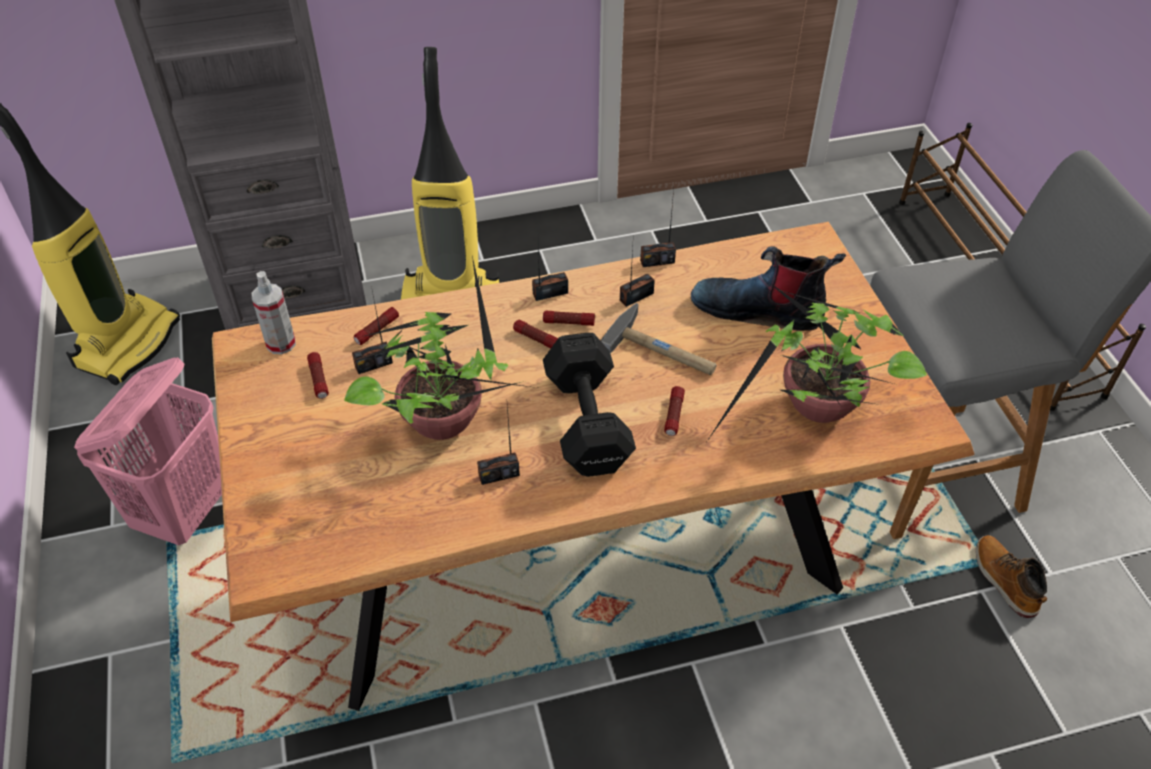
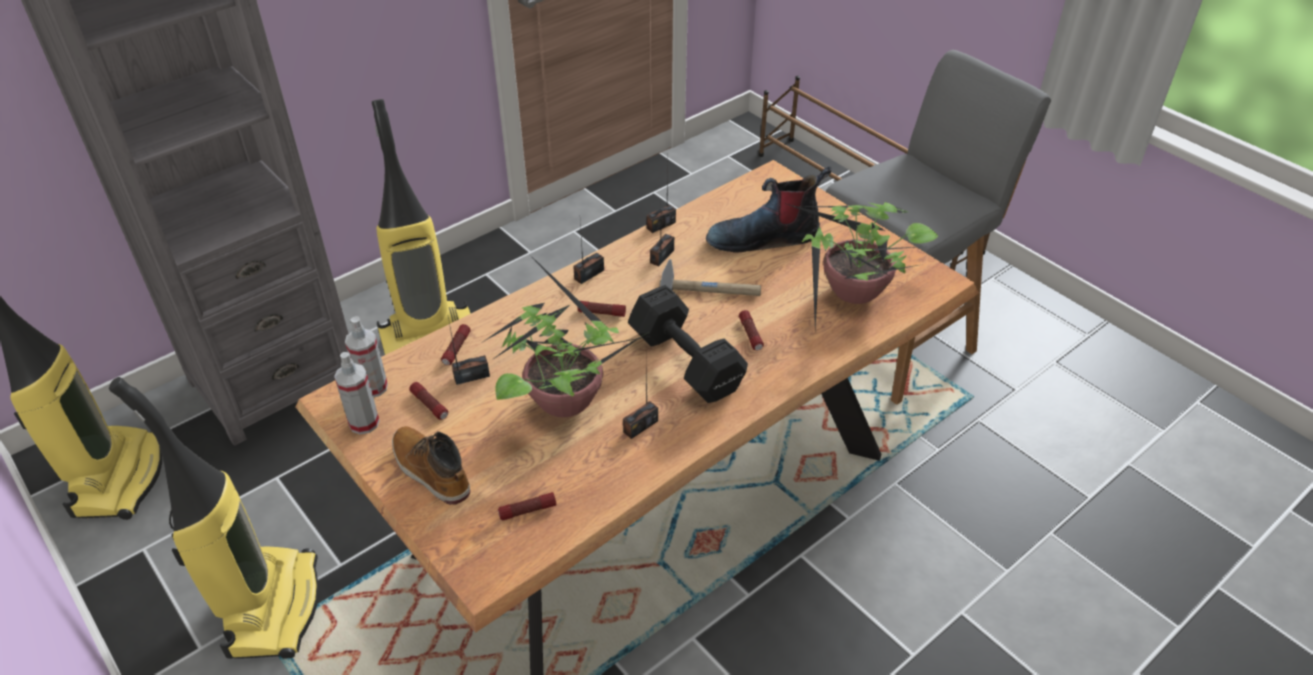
camera: 25 degrees left, 5 degrees down
pink laundry basket [74,357,222,545] -> vacuum cleaner [109,377,319,659]
radio [352,291,393,374] -> radio turned 150 degrees counterclockwise [448,317,490,385]
flashlight [543,311,595,326] -> flashlight moved to [498,492,556,520]
boot [976,535,1047,618] -> boot moved to [392,426,471,505]
none -> spray bottle [334,352,380,434]

